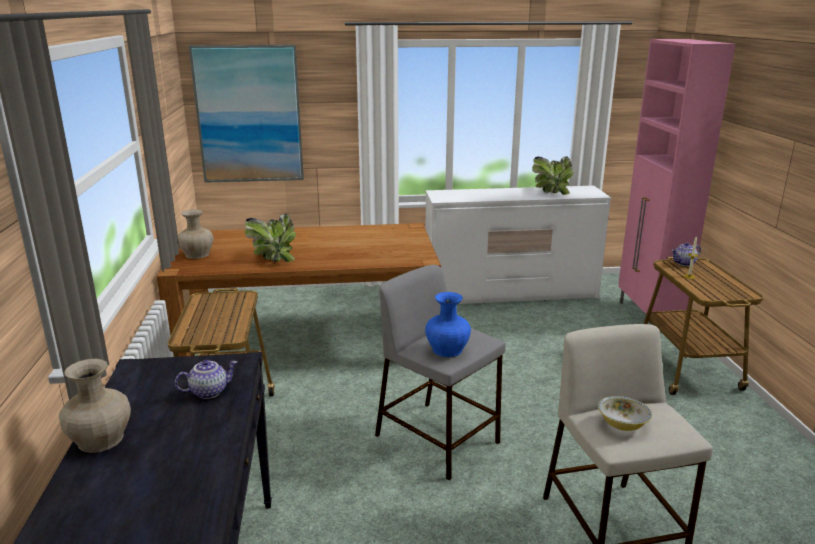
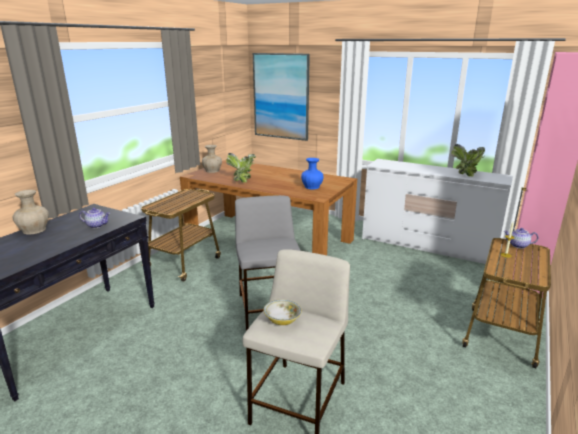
camera: 35 degrees right, 0 degrees up
blue vase [425,292,471,357] -> blue vase moved to [301,158,324,189]

